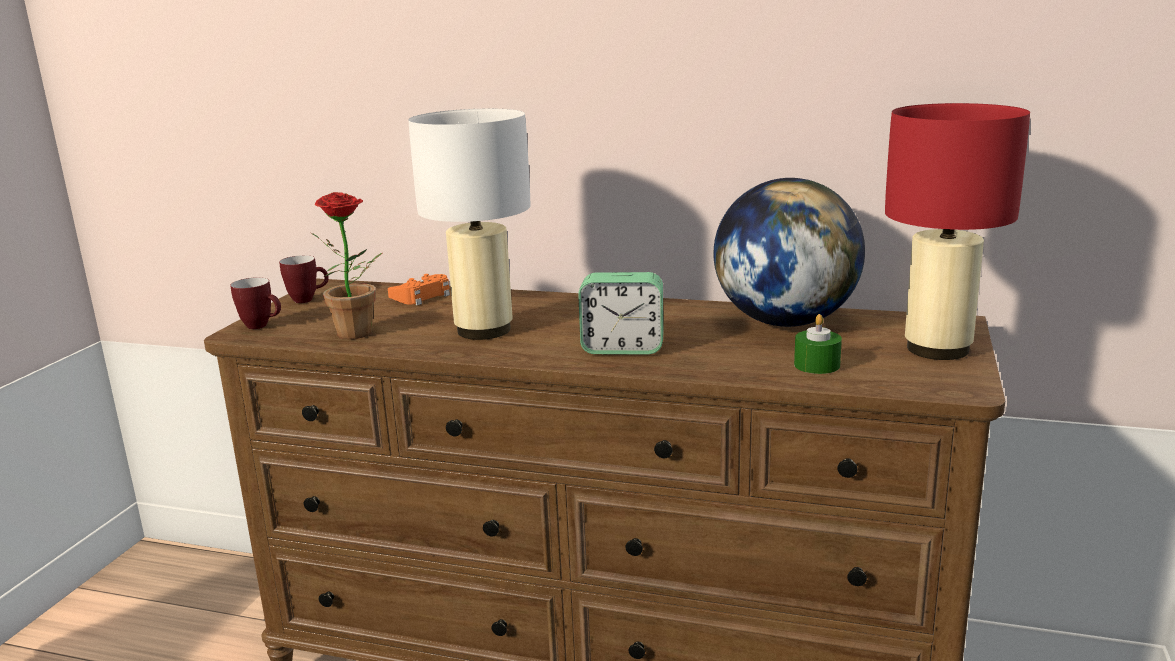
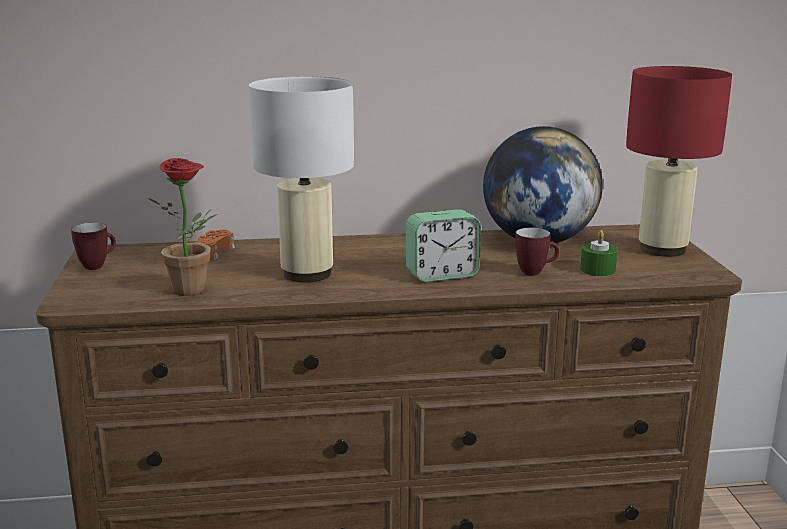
camera: 25 degrees left, 0 degrees up
mug [230,277,281,329] -> mug moved to [515,228,559,276]

